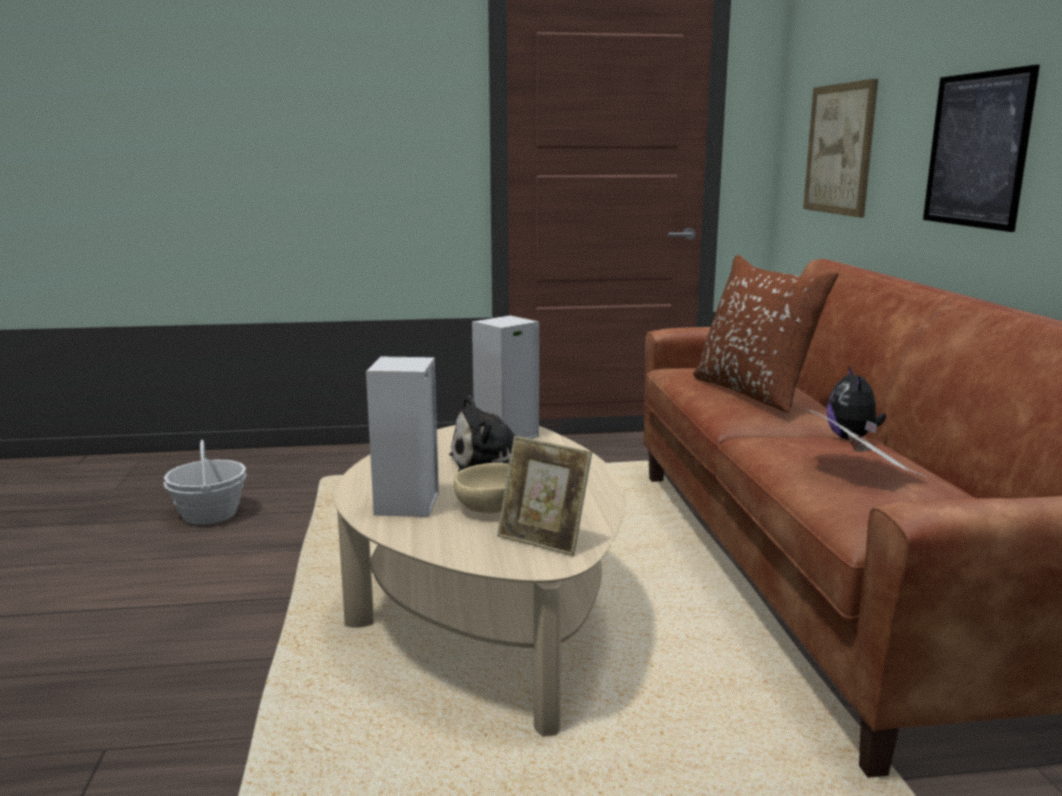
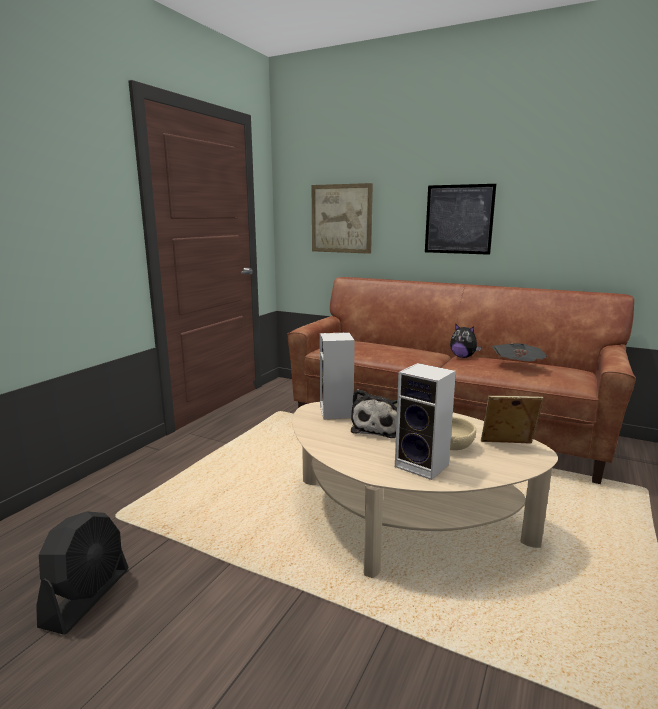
camera: 55 degrees left, 0 degrees up
basket [163,440,247,525] -> black fan [36,511,128,635]
picture frame [497,436,592,556] -> picture frame turned 150 degrees counterclockwise [481,396,543,444]
brown pillow [693,255,839,413] -> none

